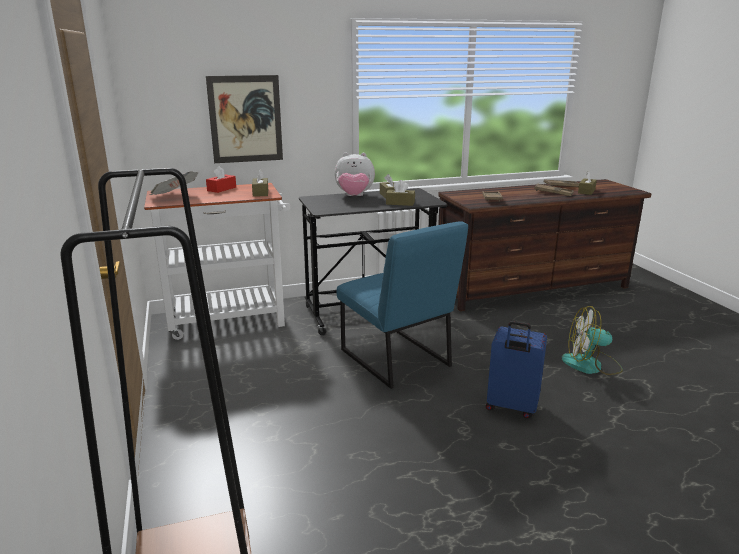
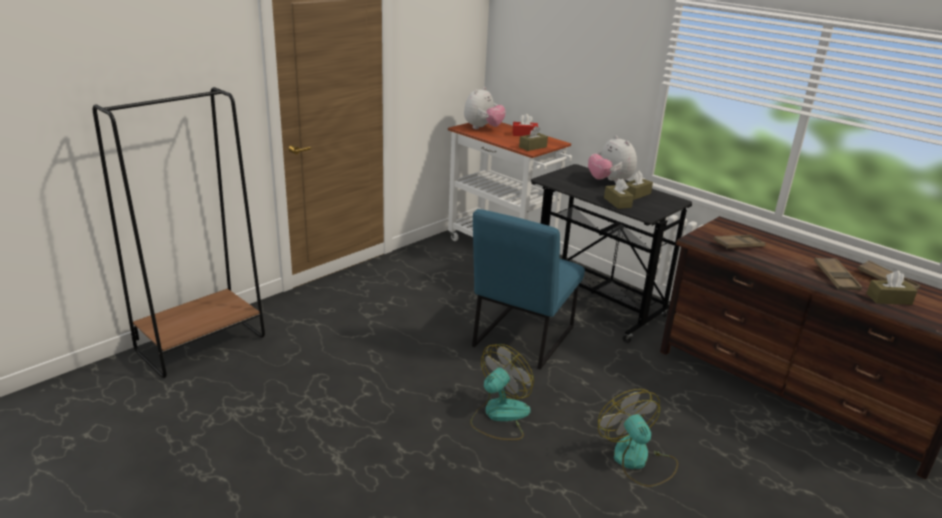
camera: 60 degrees right, 5 degrees up
newspaper [150,171,198,195] -> plush toy [464,87,506,129]
picture [206,75,283,163] -> none
blue suitcase [486,321,547,418] -> fan [470,344,534,440]

